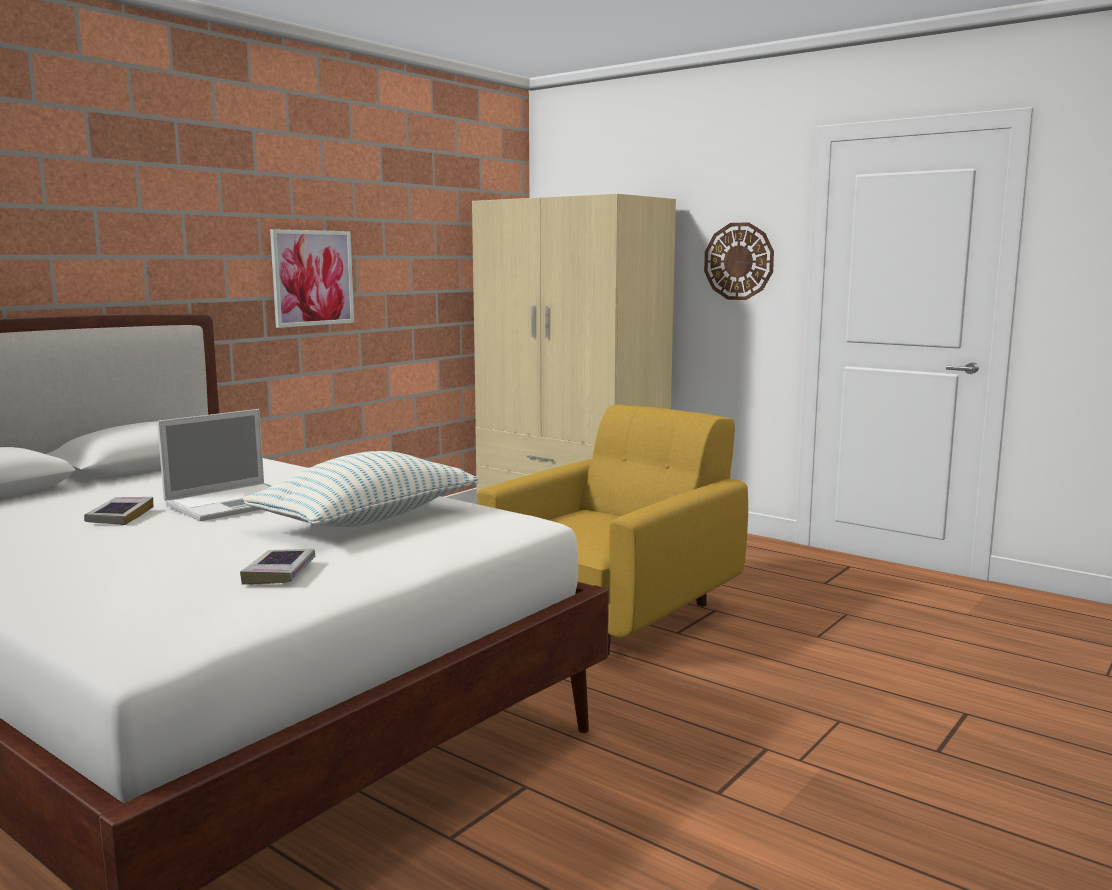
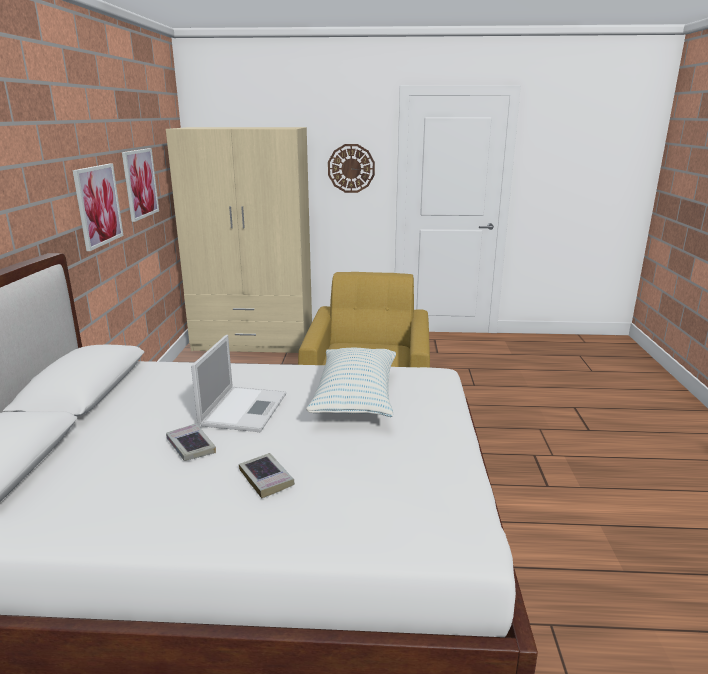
camera: 35 degrees left, 10 degrees up
book [240,549,316,585] -> book moved to [239,453,295,498]
none -> picture [122,148,159,222]

